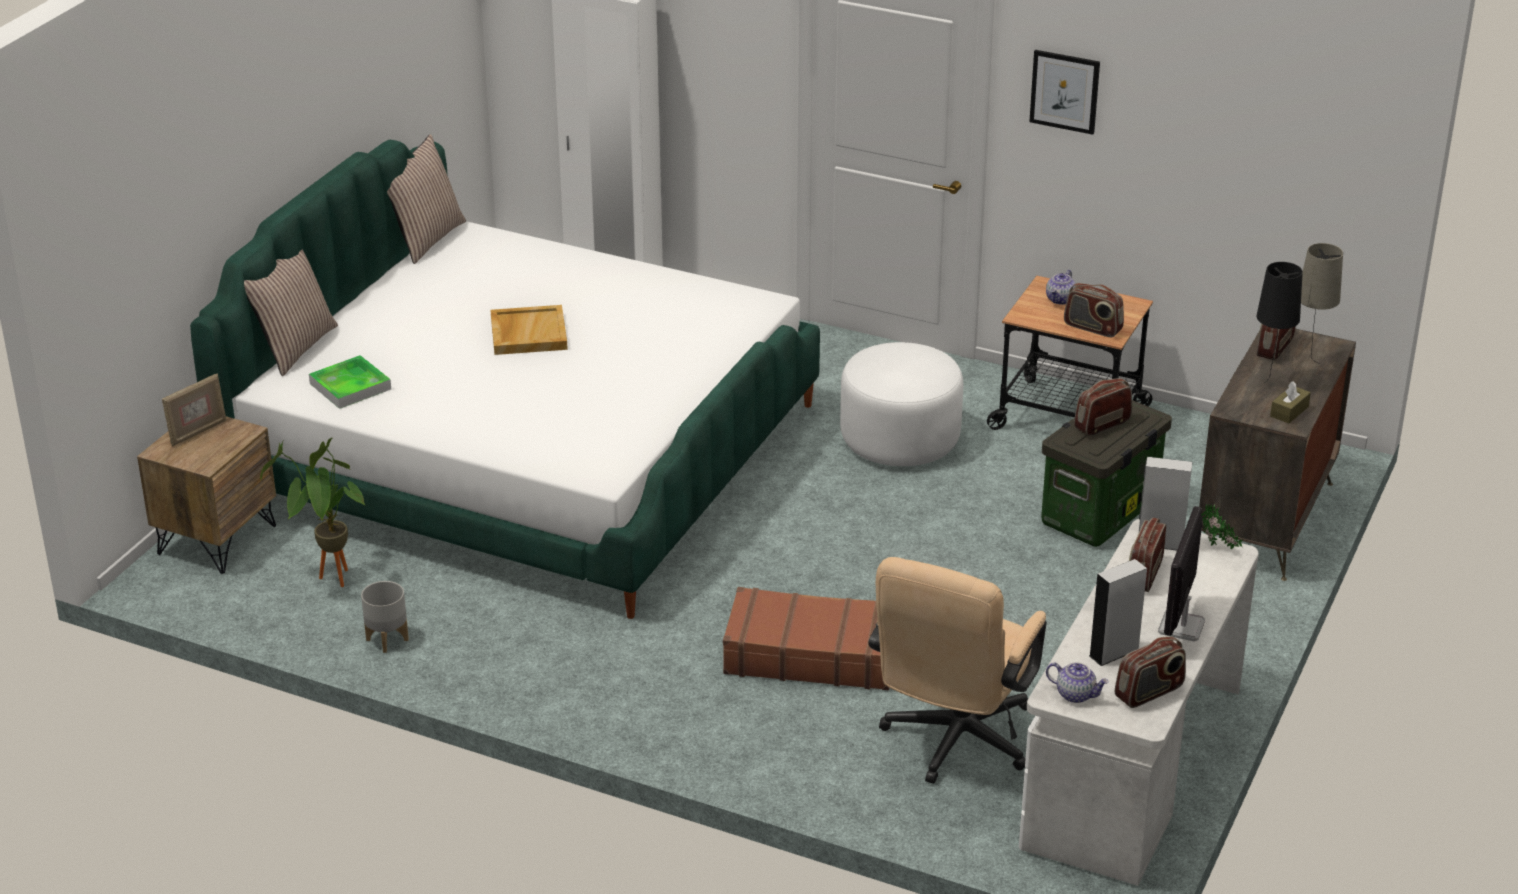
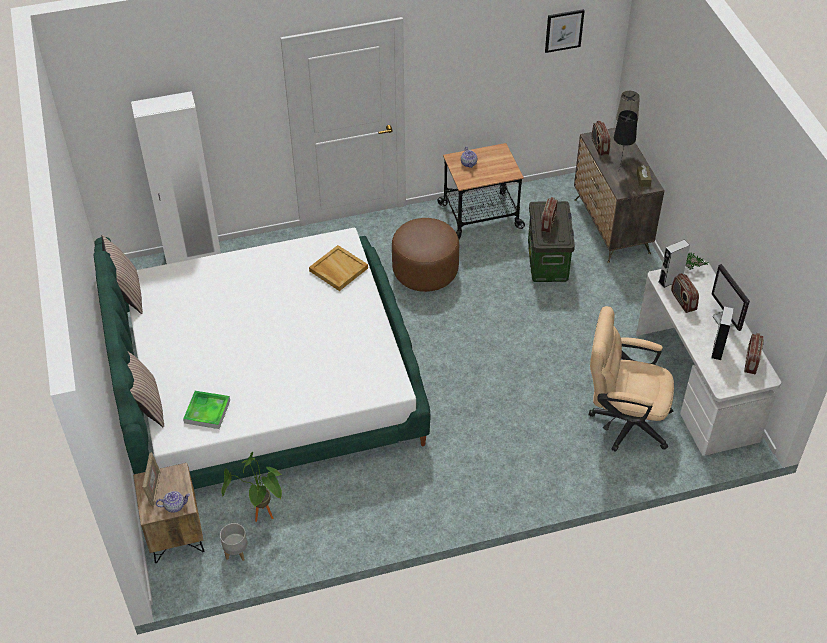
camera: 40 degrees left, 15 degrees up
grey planter [361,581,409,653] -> grey planter moved to [220,523,247,561]
beige tray [490,305,568,355] -> beige tray moved to [309,245,368,291]
brown suitcase [723,587,889,690] -> none
white ottoman [840,342,963,466] -> brown ottoman [392,218,459,292]
beige office chair [869,557,1047,784] -> beige office chair turned 120 degrees clockwise [589,306,674,452]
picture [1029,50,1100,135] -> picture moved to [545,9,585,53]
teapot [1046,662,1109,703] -> teapot moved to [156,491,190,513]
radio [1064,283,1124,337] -> none

